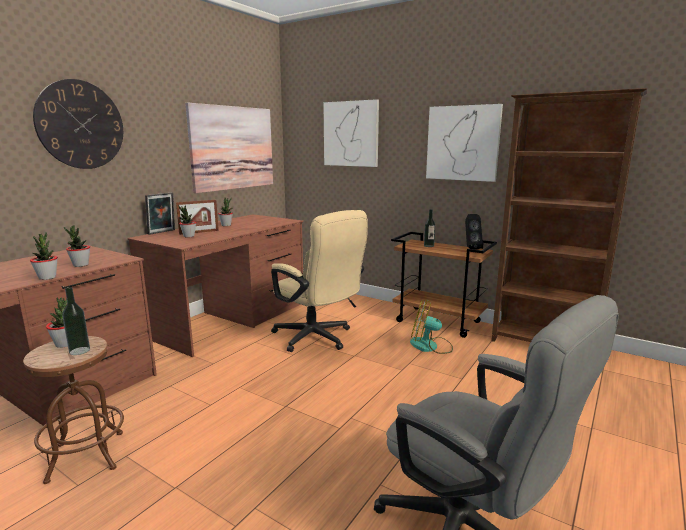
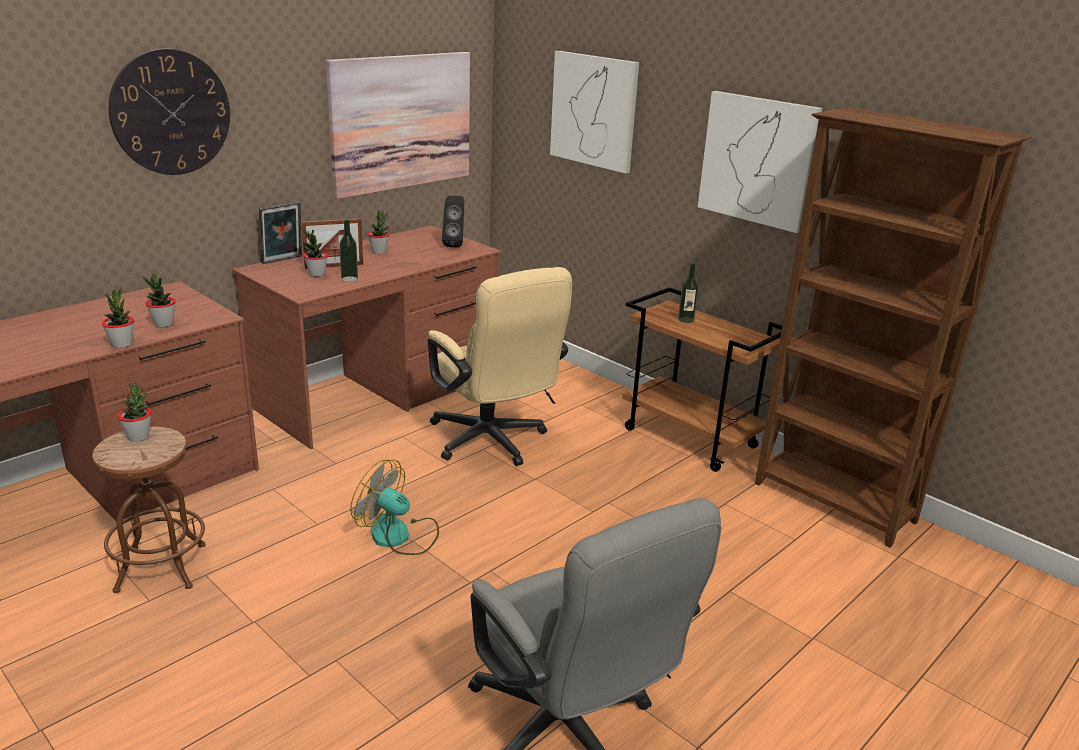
camera: 10 degrees right, 10 degrees up
bottle [62,287,90,355] -> bottle moved to [339,220,358,282]
fan [410,300,453,354] -> fan moved to [350,460,439,555]
black speaker [465,214,483,250] -> black speaker moved to [442,196,464,248]

